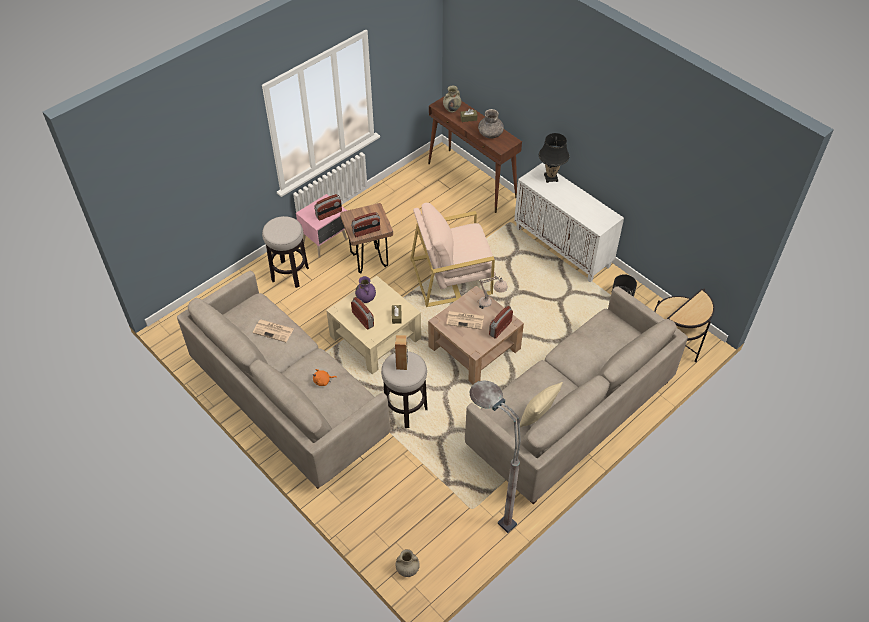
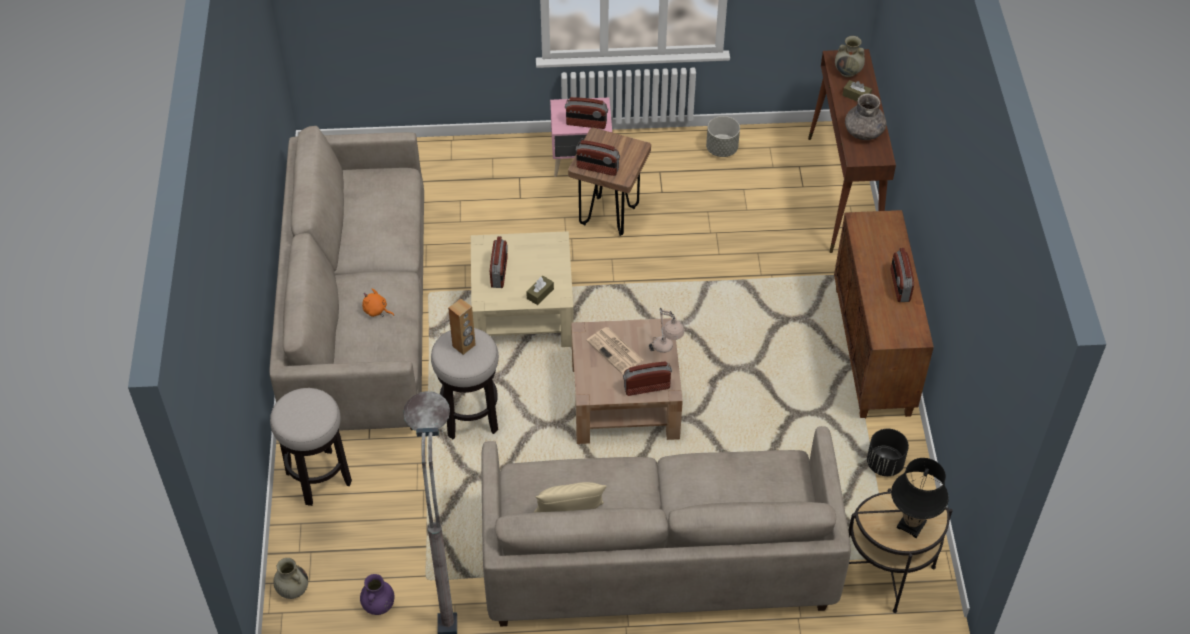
camera: 40 degrees right, 0 degrees up
newspaper [252,320,293,342] -> none
stool [262,216,309,288] -> stool moved to [270,388,352,506]
purple vase [355,276,376,303] -> purple vase moved to [360,574,395,615]
beige armchair [410,203,496,307] -> none
white cabinet [514,163,624,282] -> brown cabinet [834,210,934,419]
black table lamp [539,133,569,183] -> black table lamp moved to [891,458,949,538]
none -> grey planter [706,116,740,157]
none -> radio [891,248,914,302]

